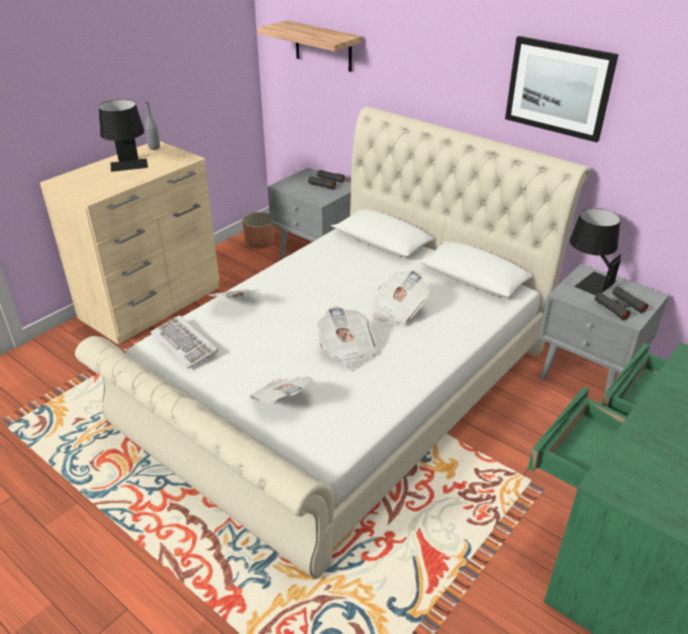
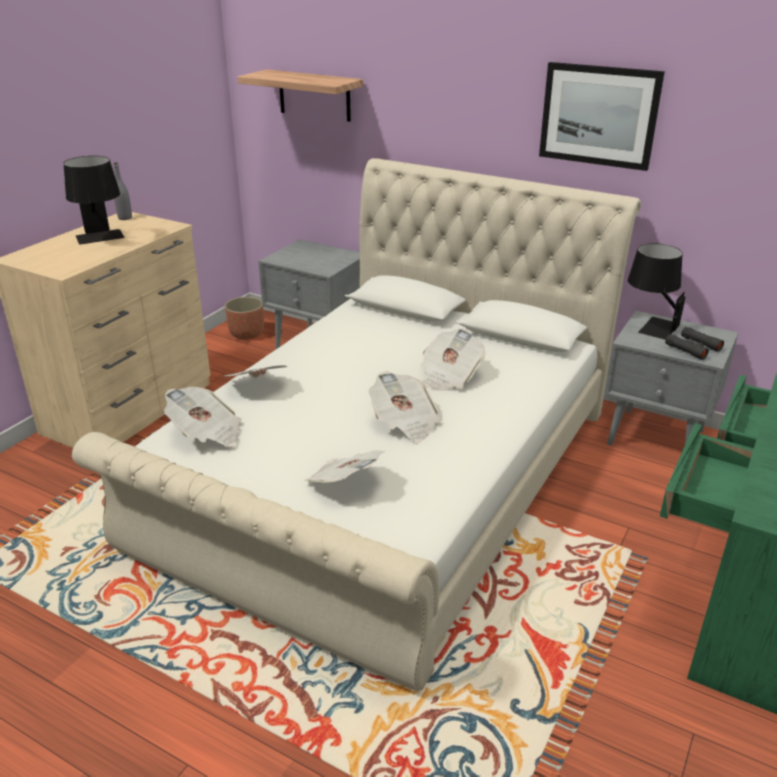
camera: 10 degrees left, 5 degrees down
keyboard [151,315,219,368] -> newspaper [164,387,242,447]
black binoculars [308,170,345,190] -> none

